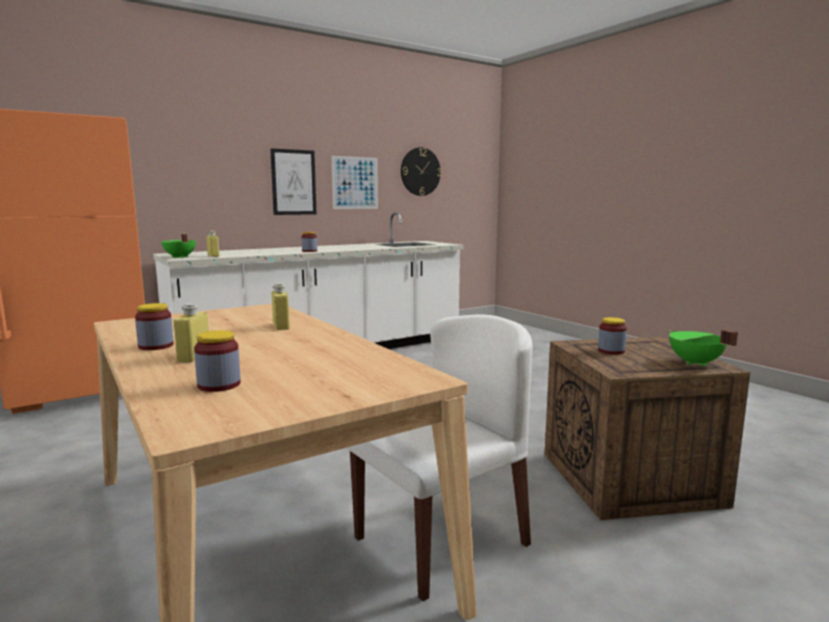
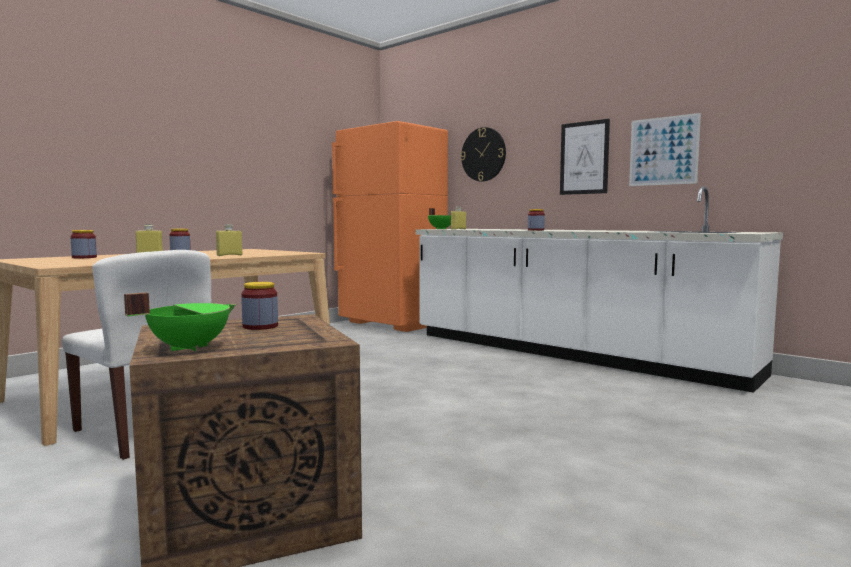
camera: 75 degrees right, 5 degrees down
wall clock [401,147,441,196] -> wall clock moved to [461,127,506,182]

